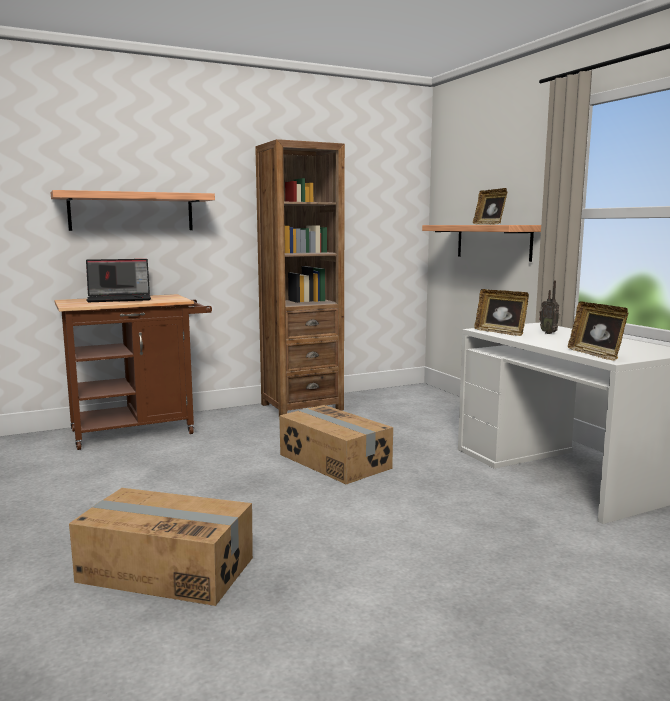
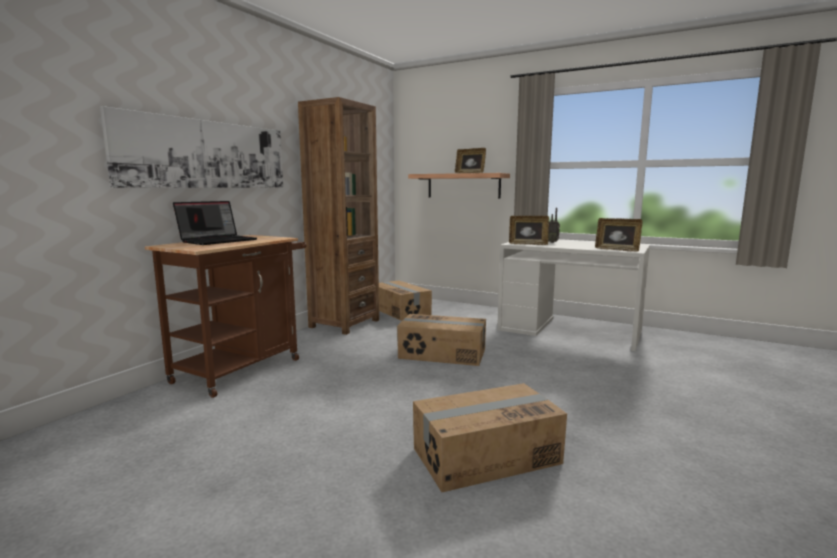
camera: 35 degrees left, 0 degrees up
shelf [50,190,215,231] -> picture [100,106,283,188]
none -> cardboard box [379,281,432,320]

